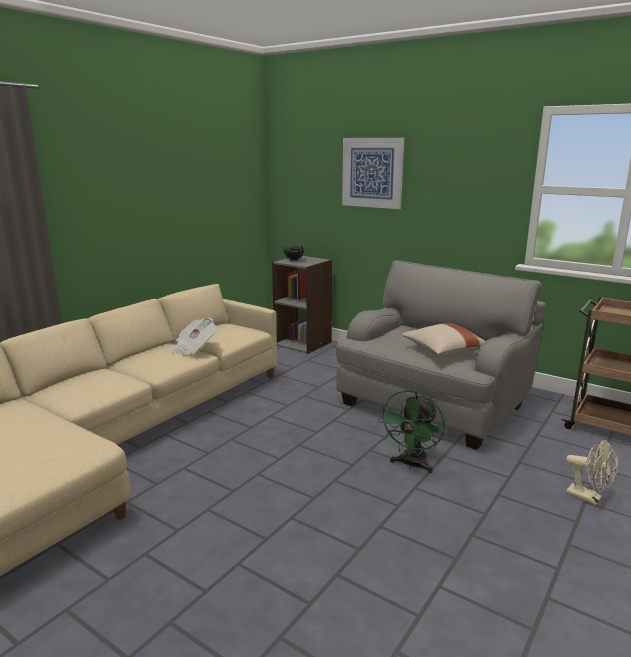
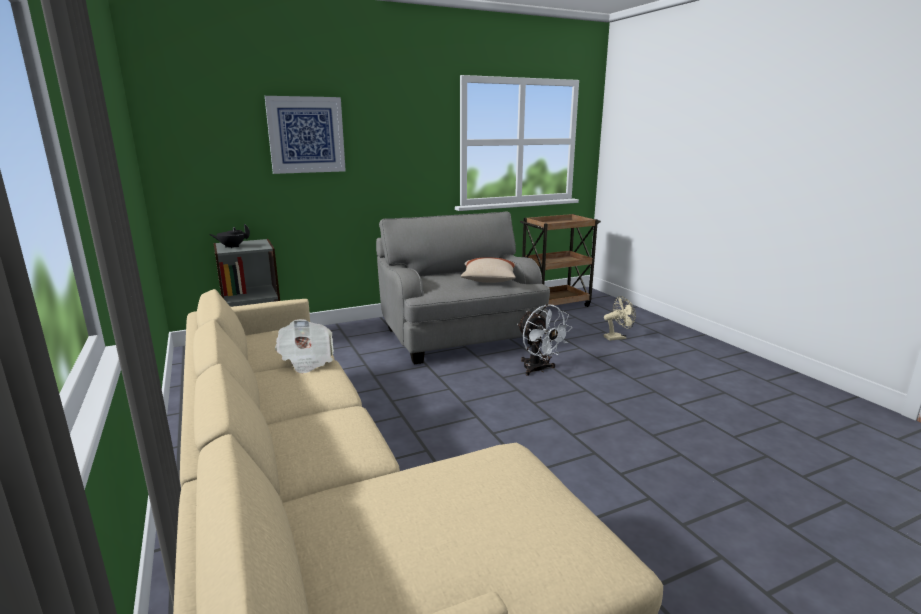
camera: 60 degrees left, 0 degrees up
green fan [378,390,445,473] -> white fan [517,304,572,376]

